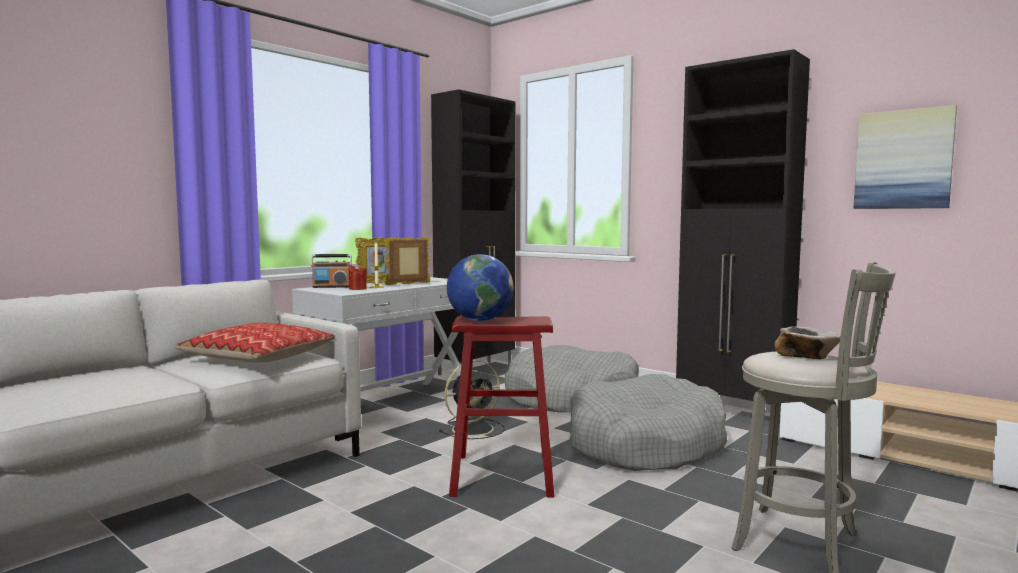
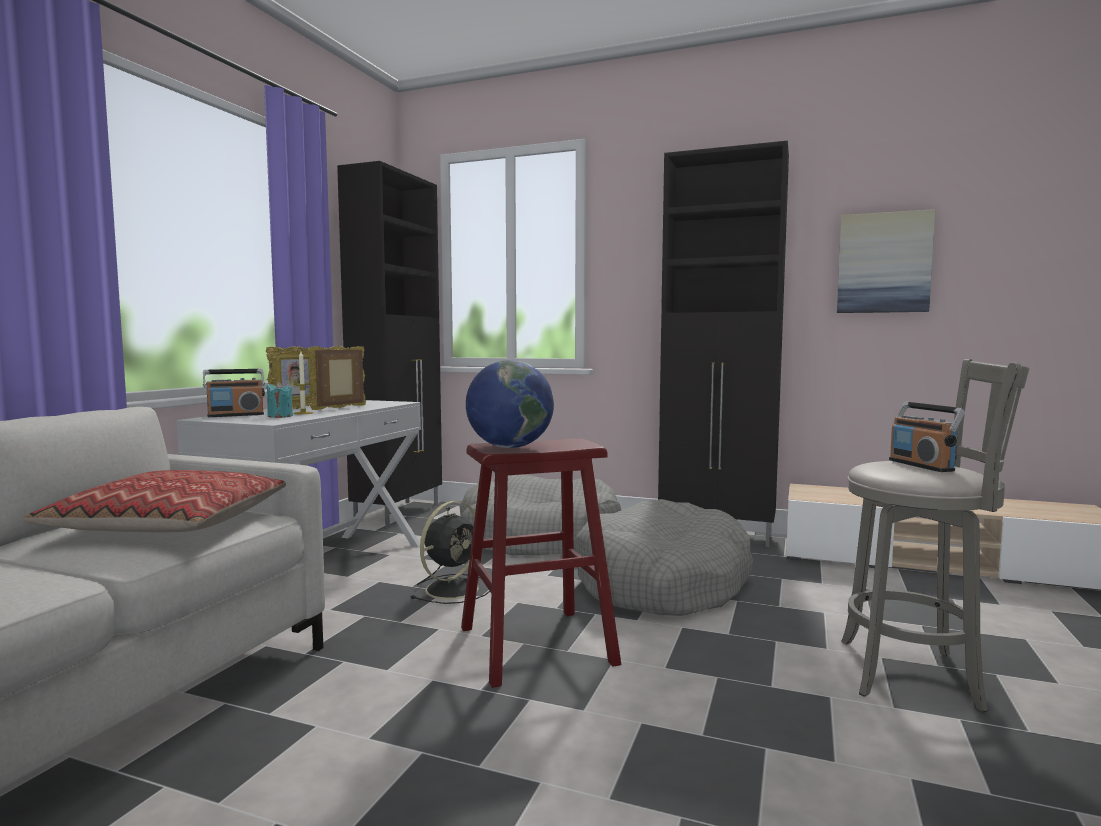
camera: 20 degrees left, 0 degrees up
red candle [349,264,367,290] -> turquoise candle [266,382,293,418]
bowl [774,326,841,359] -> radio [889,402,965,472]

